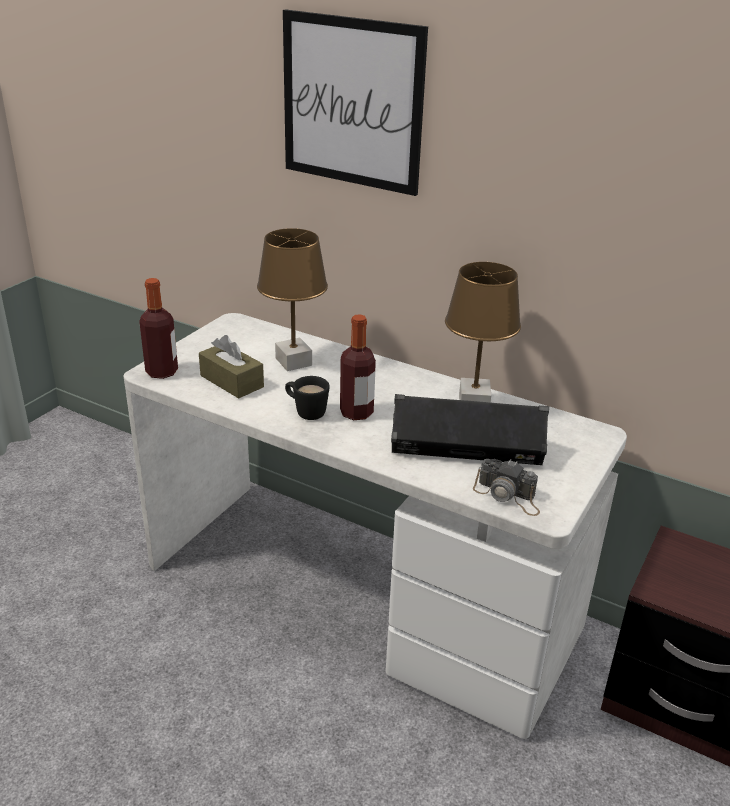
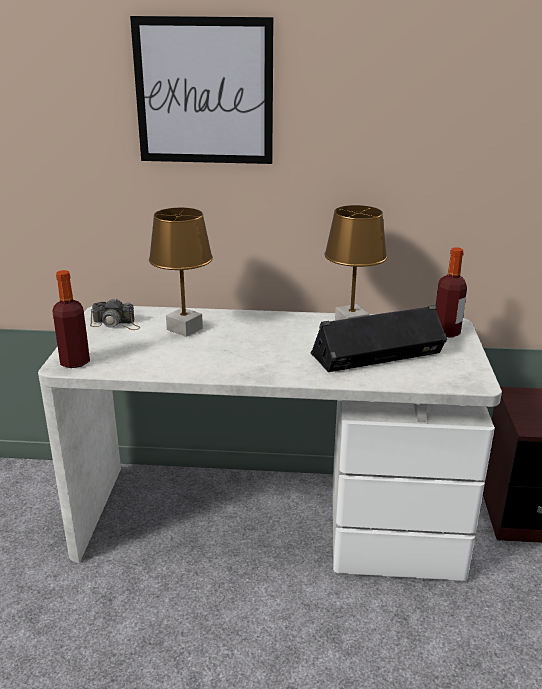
camera: 25 degrees left, 5 degrees down
brown tissue box [199,335,264,399] -> none
black mug [285,376,330,420] -> none
bottle [340,314,376,420] -> bottle moved to [436,248,467,338]
camera [473,459,540,516] -> camera moved to [90,298,140,330]

